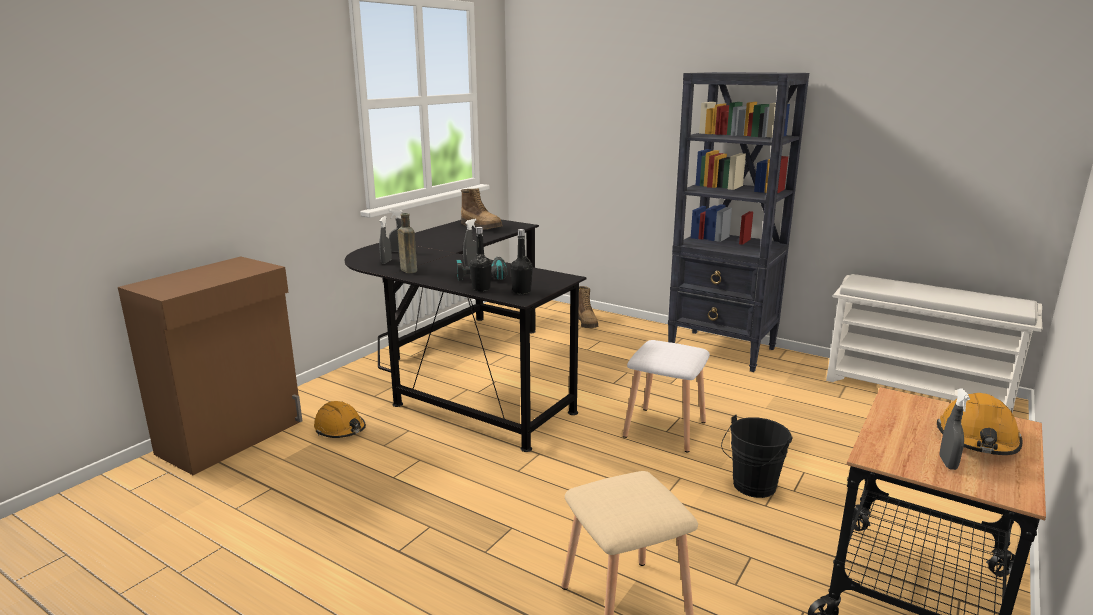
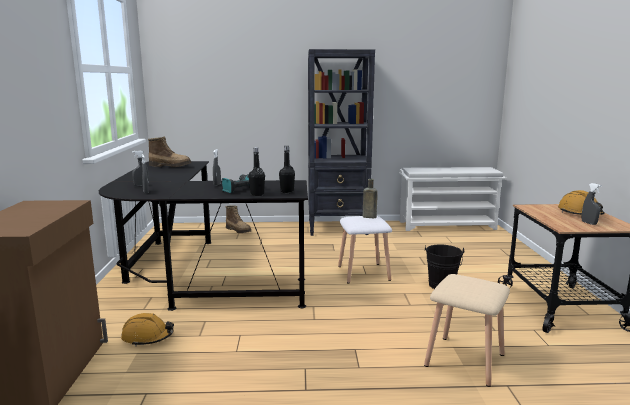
camera: 35 degrees left, 5 degrees down
brown bottle [397,213,417,273] -> brown bottle moved to [363,179,378,218]

